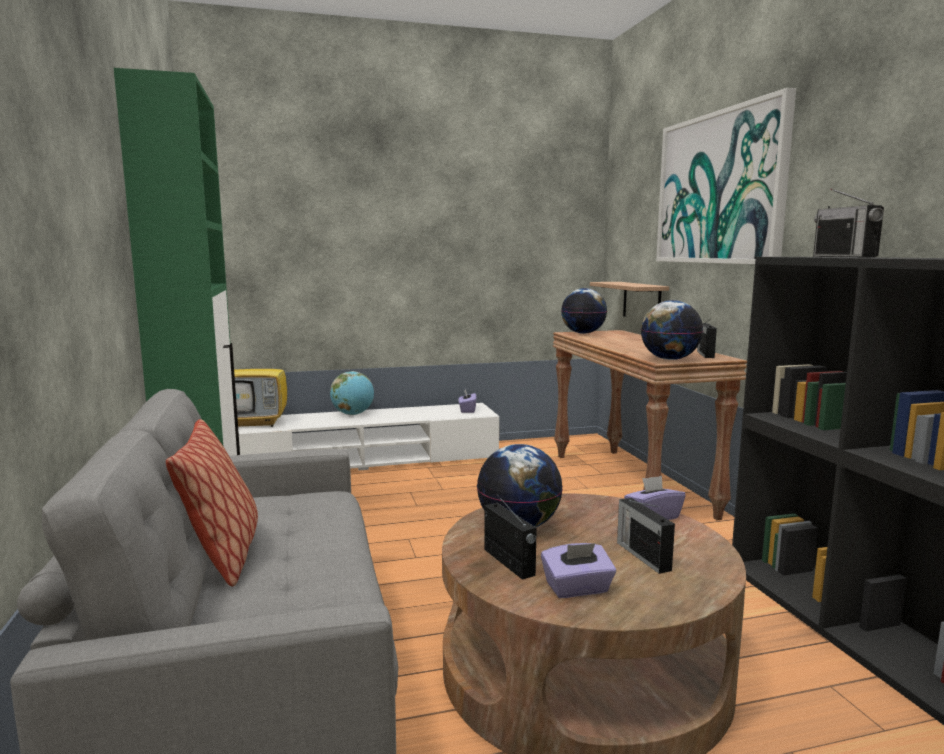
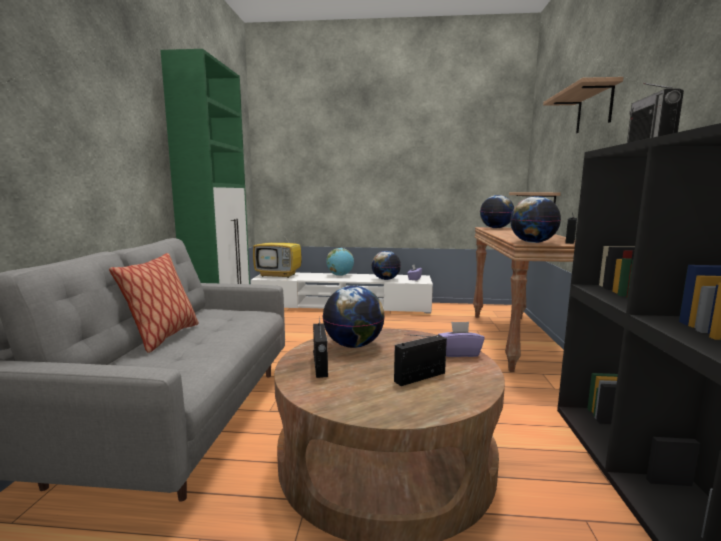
camera: 20 degrees right, 0 degrees up
purple tissue box [541,543,616,598] -> none
radio [617,498,675,574] -> radio turned 60 degrees clockwise [394,334,447,386]
picture [656,88,796,264] -> shelf [543,77,623,133]
none -> globe [372,251,401,280]

